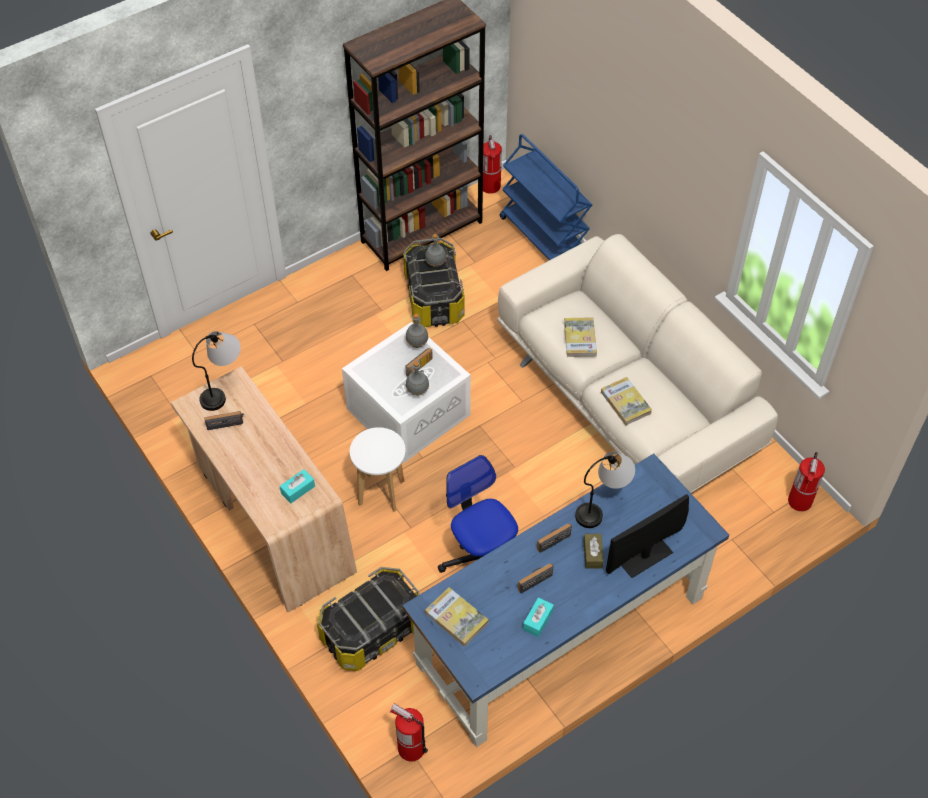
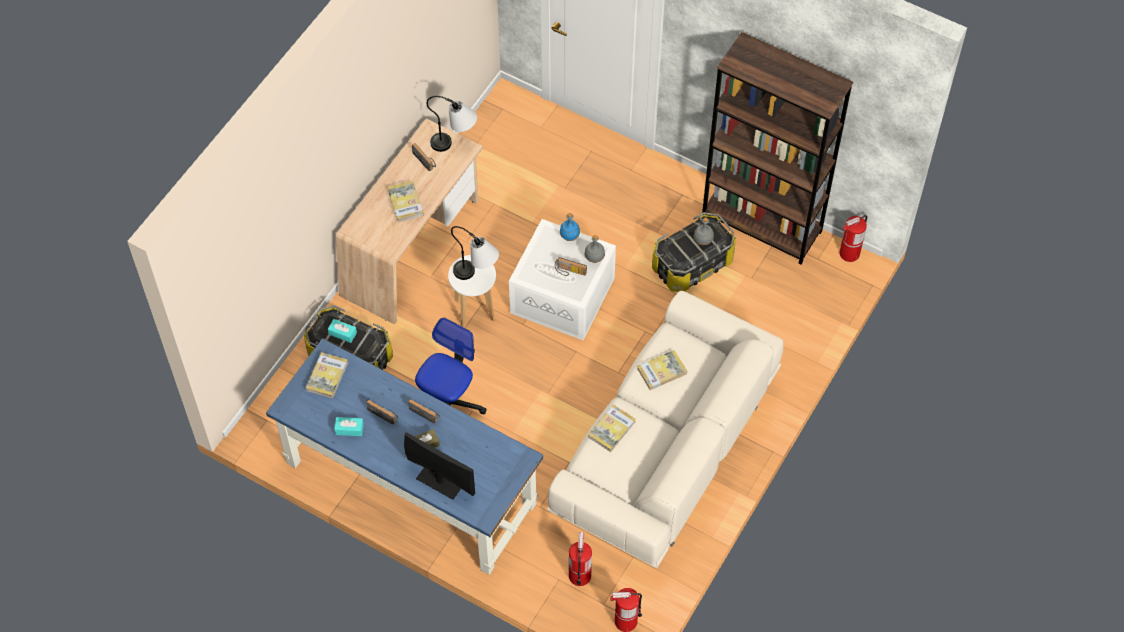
camera: 65 degrees right, 5 degrees up
turquoise tissue box [280,469,315,503] -> turquoise tissue box moved to [328,319,357,343]
fire extinguisher [390,703,428,761] -> fire extinguisher moved to [569,532,592,586]
grey bottle [406,362,429,396] -> none
blue cart [500,134,592,260] -> none
table lamp [575,452,635,528] -> table lamp moved to [451,226,499,280]
none -> book [387,181,424,222]
none -> blue bottle [560,213,580,241]

